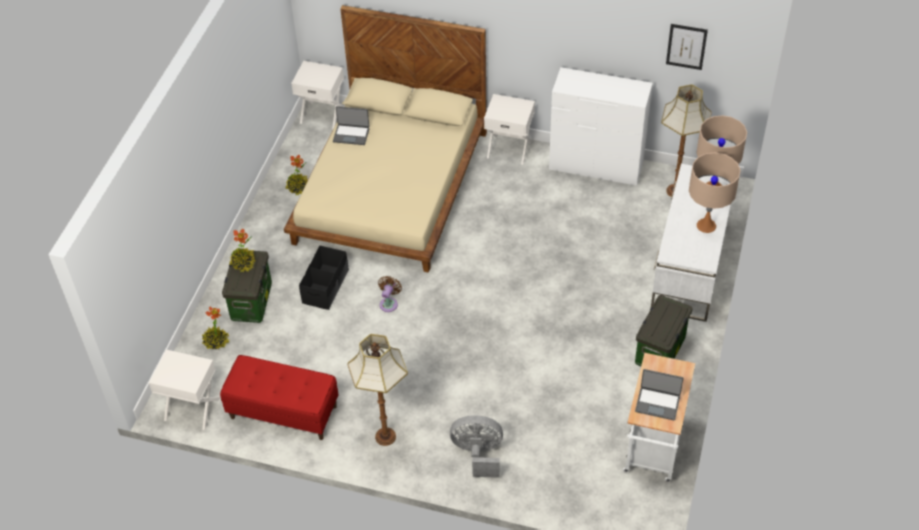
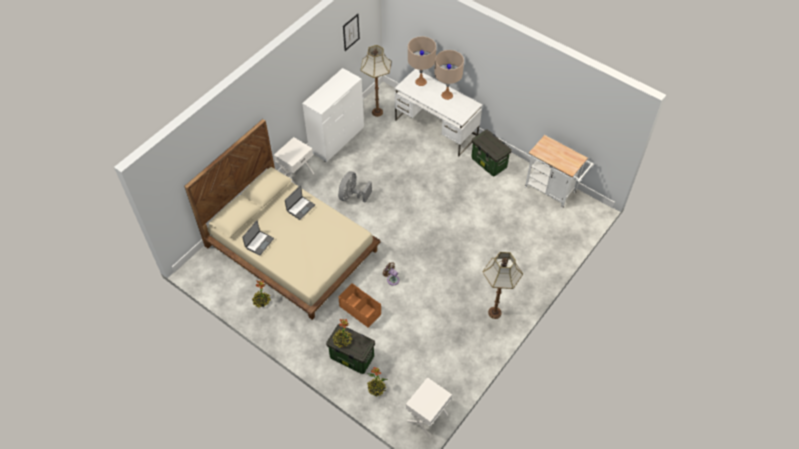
camera: 70 degrees left, 5 degrees up
red bench [220,355,338,440] -> none
white nightstand [291,61,344,130] -> none
black storage box [299,245,349,310] -> orange storage box [339,283,381,328]
grey fan [450,415,503,478] -> grey fan moved to [338,171,372,203]
laptop [635,369,684,420] -> laptop moved to [285,186,315,220]

